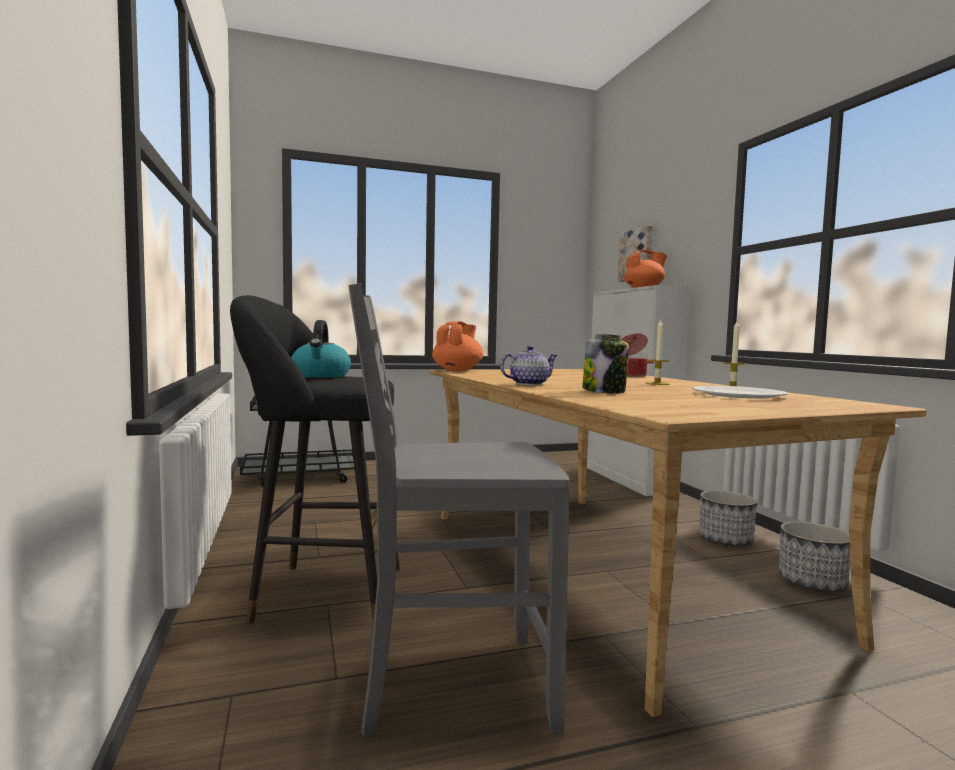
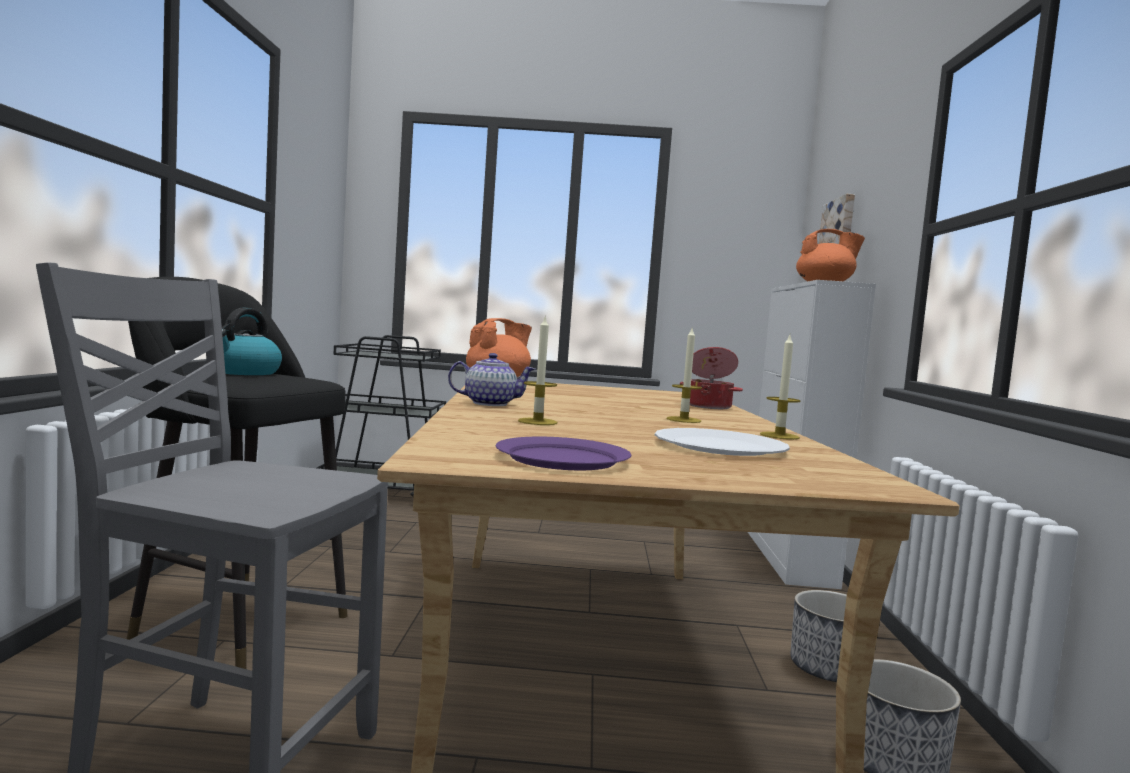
camera: 20 degrees right, 0 degrees up
jar [582,334,629,393] -> candle [518,315,557,425]
none -> purple plate [496,437,631,470]

